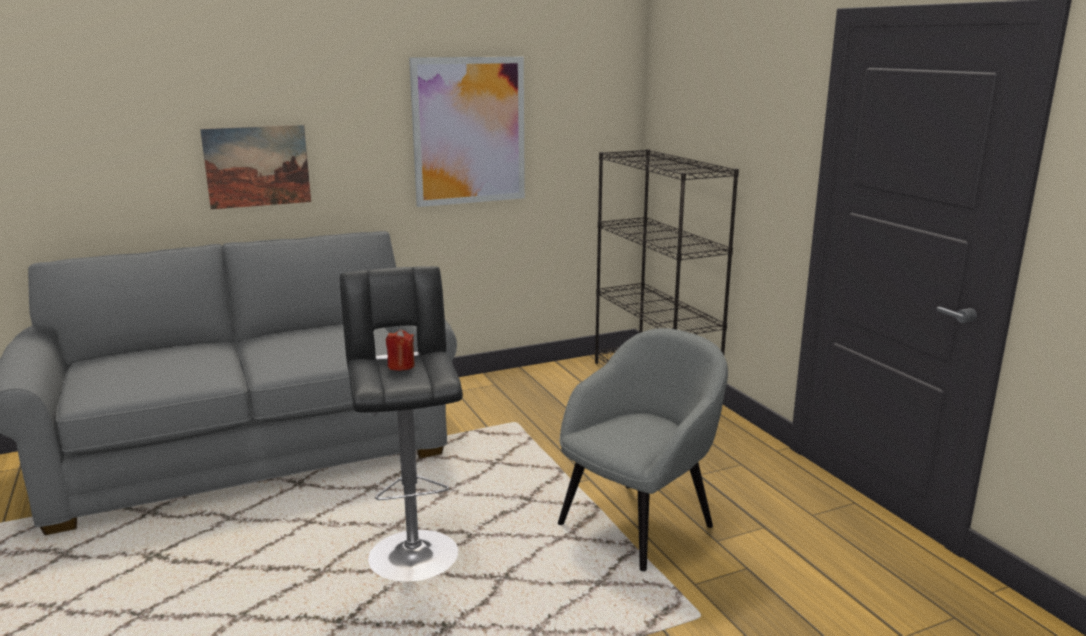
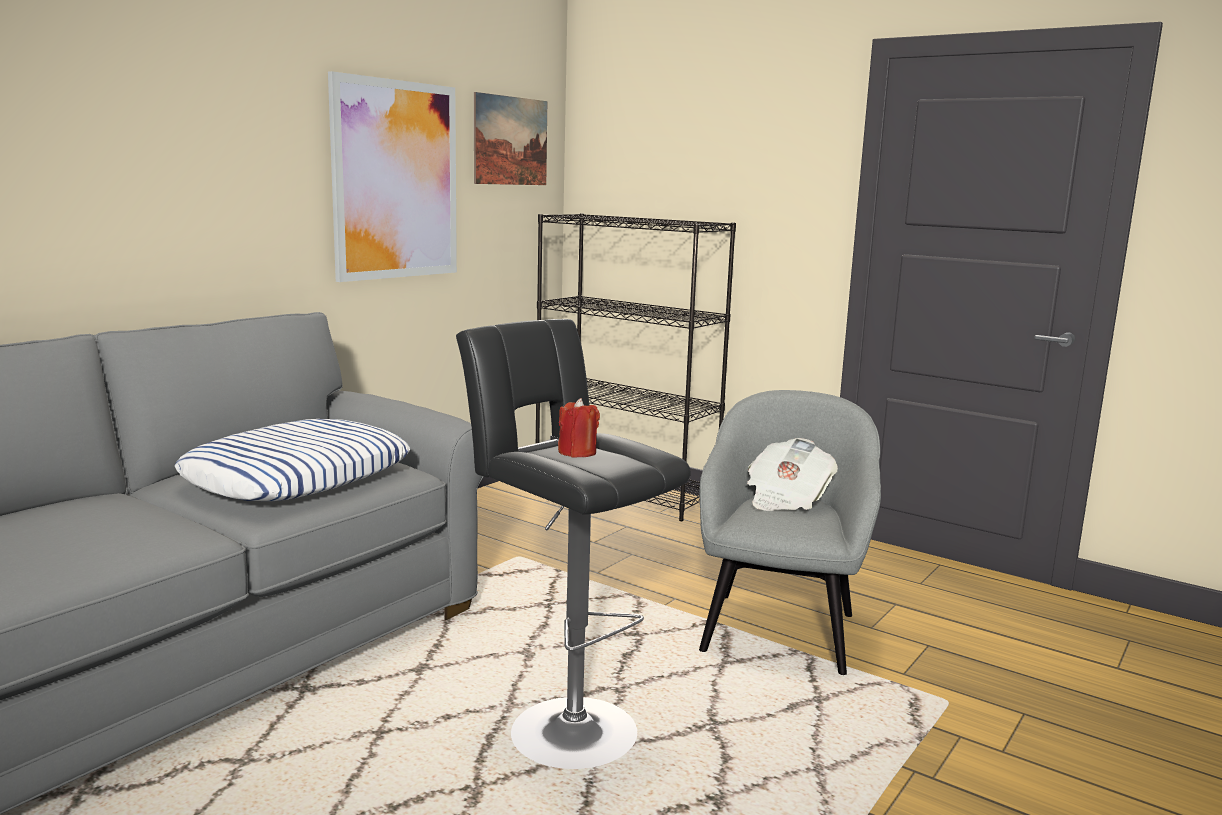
camera: 30 degrees left, 5 degrees down
picture [200,125,311,209] -> picture moved to [474,92,547,185]
none -> pillow [175,419,410,501]
none -> newspaper [747,438,838,511]

